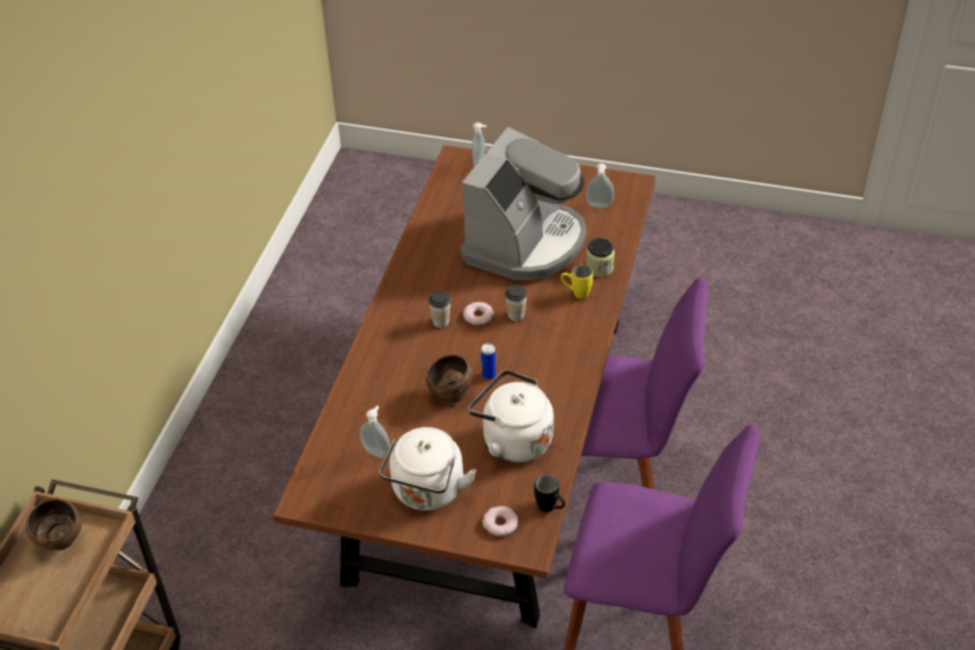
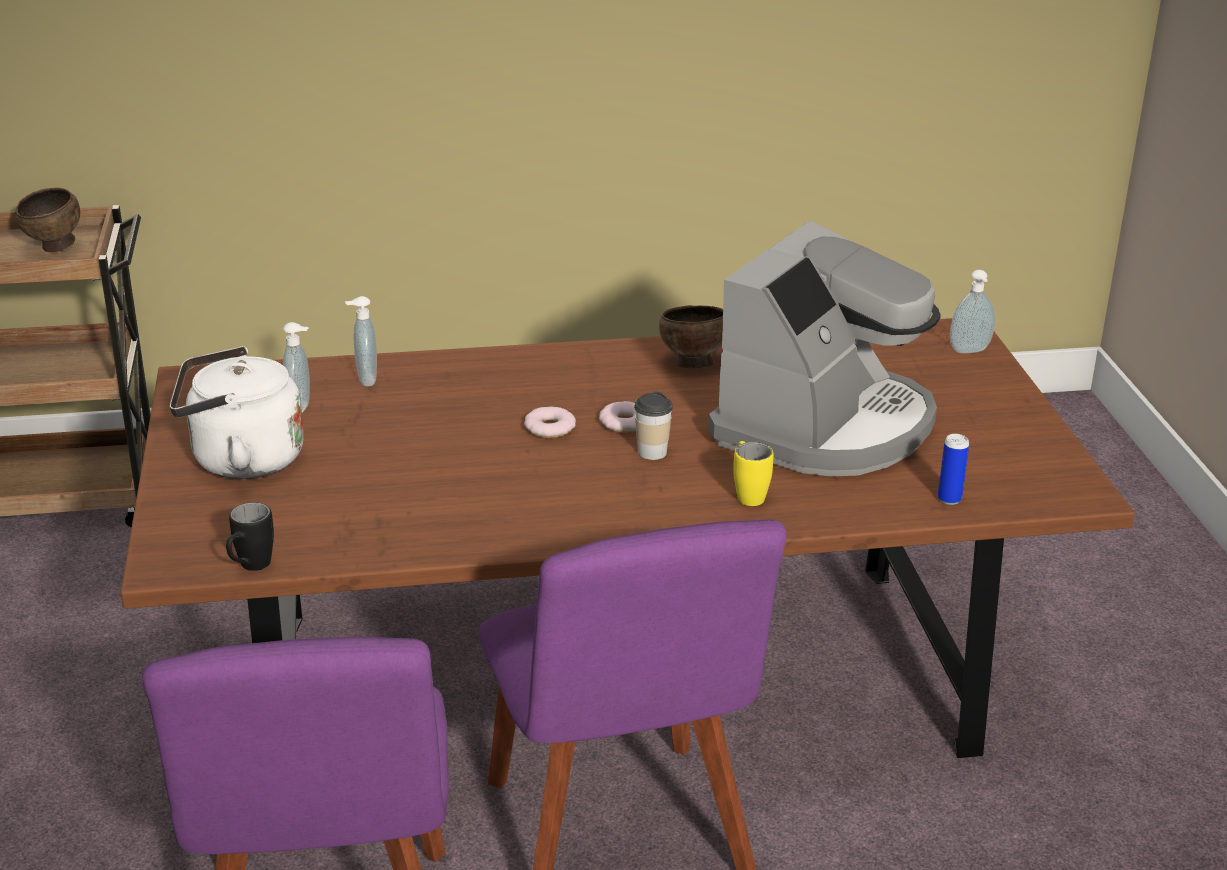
camera: 65 degrees right, 15 degrees down
brown bowl [426,355,472,404] -> brown bowl moved to [659,305,723,368]
cup [429,291,451,328] -> none
coffee machine [460,127,587,280] -> coffee machine turned 60 degrees counterclockwise [708,221,941,476]
white kettle [469,370,554,463] -> none
can [481,343,496,380] -> can moved to [938,434,969,505]
donut [482,506,518,536] -> donut moved to [524,407,576,438]
soap dispenser [586,163,614,208] -> soap dispenser moved to [345,296,377,387]
jar [586,238,615,277] -> none

